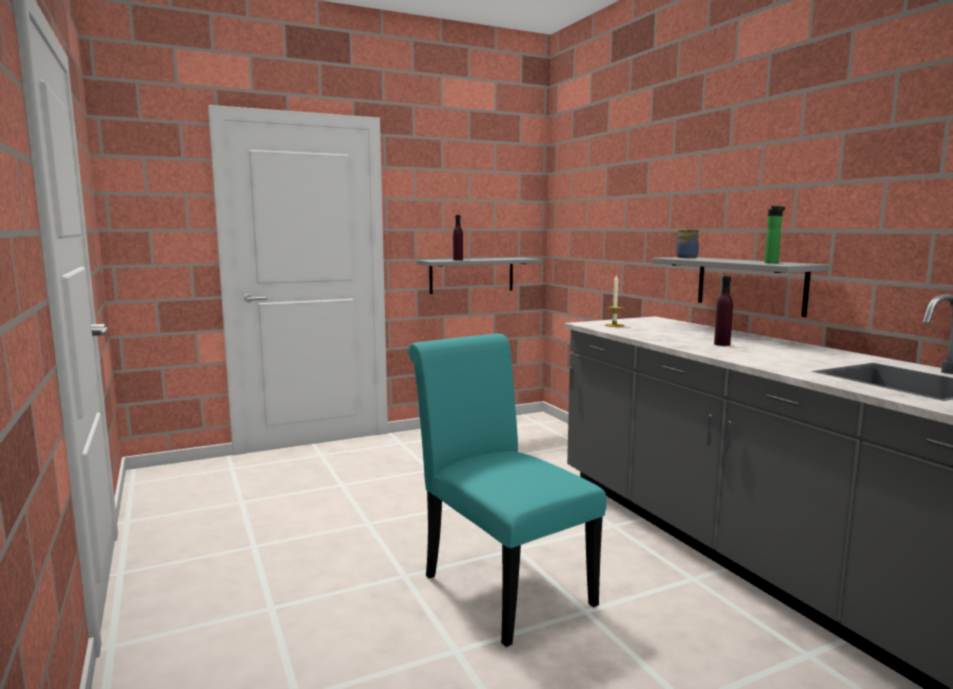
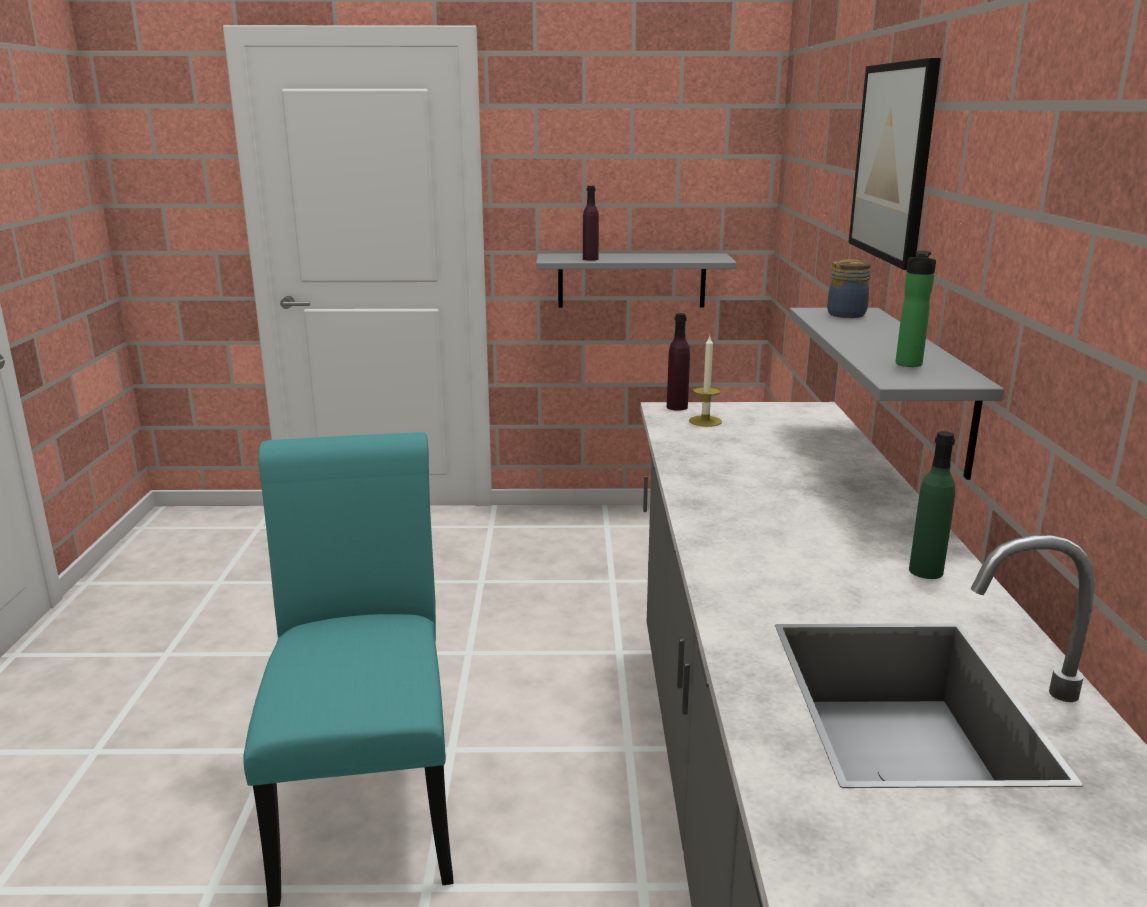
camera: 25 degrees right, 10 degrees up
purple bottle [714,276,733,346] -> purple bottle moved to [667,313,690,411]
none -> picture [848,58,941,270]
none -> green bottle [909,431,955,579]

